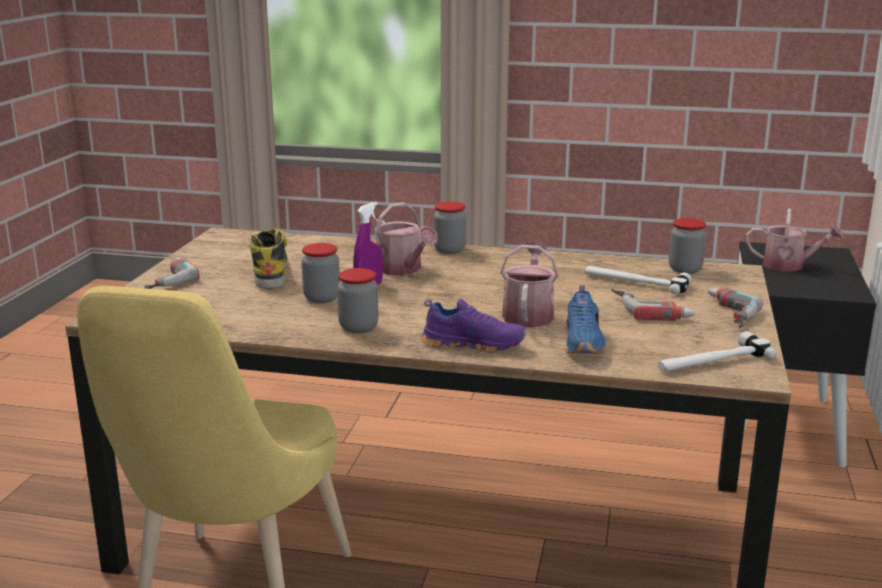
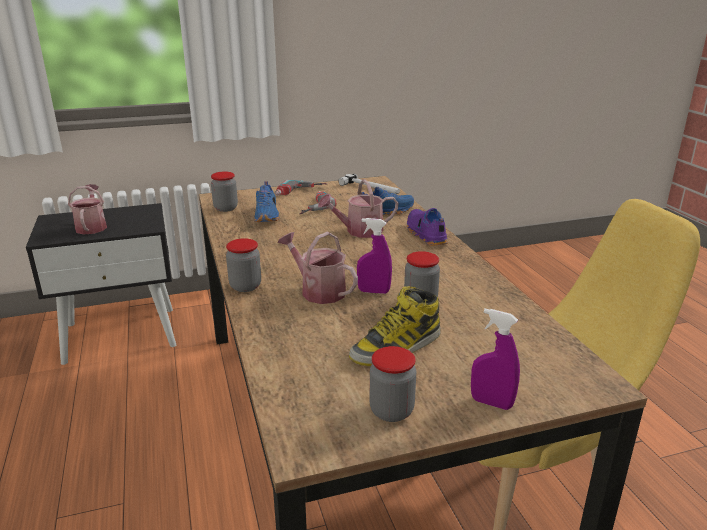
camera: 120 degrees left, 5 degrees up
power drill [144,258,199,289] -> purple spray bottle [471,308,520,410]
jar [337,268,379,333] -> jar moved to [369,346,416,422]
watering can [374,202,438,275] -> watering can turned 75 degrees counterclockwise [278,232,358,304]
hammer [585,266,692,294] -> blue shoe [254,181,279,222]

